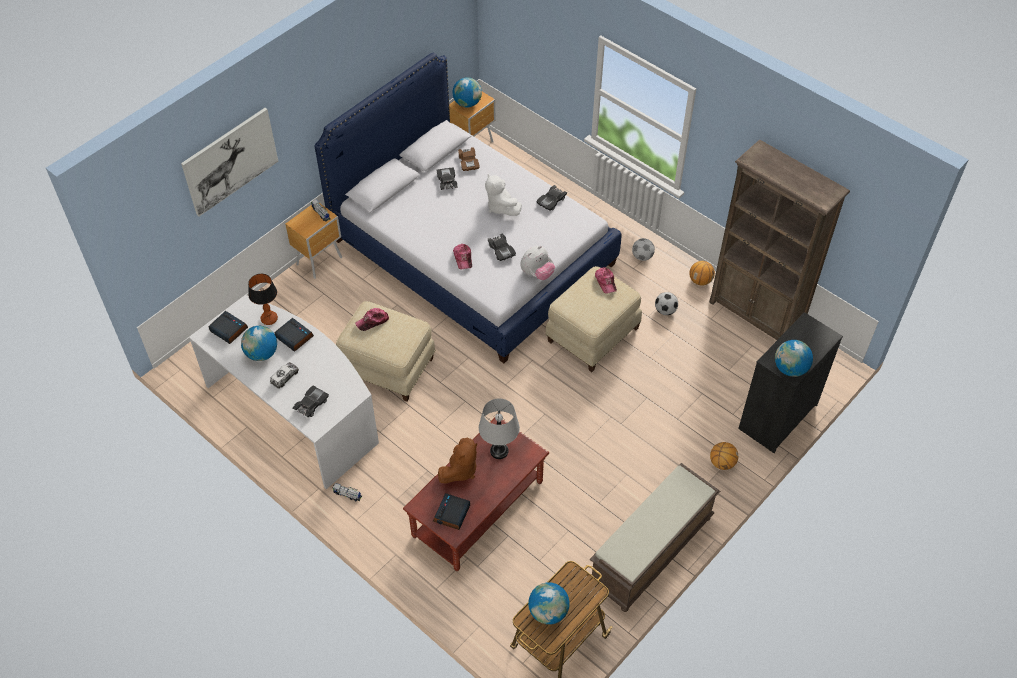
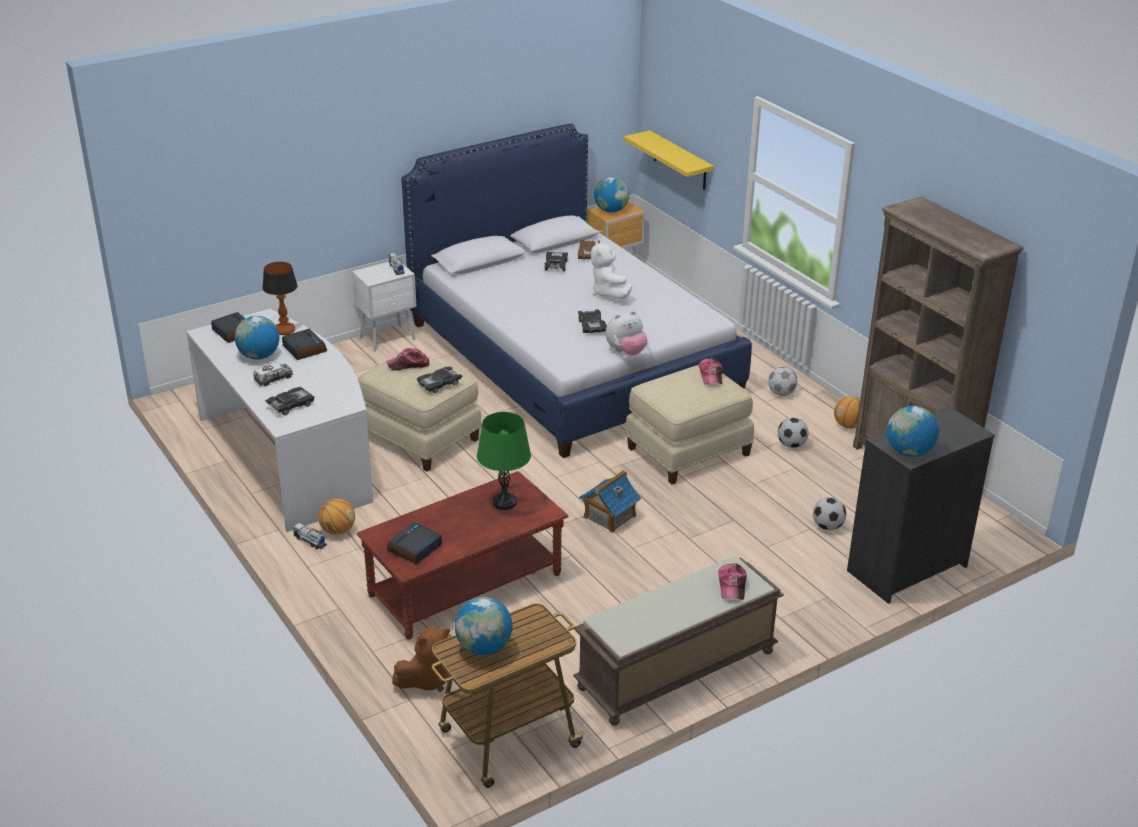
camera: 15 degrees right, 20 degrees down
picture [181,108,279,216] -> none
brown nightstand [285,203,342,279] -> white nightstand [352,262,417,352]
brown plush toy [438,438,477,483] -> brown plush toy moved to [392,626,451,692]
cap [453,244,472,270] -> cap moved to [718,563,747,600]
grey table lamp [479,398,520,459] -> green table lamp [477,412,531,510]
black toy car [536,185,567,211] -> black toy car moved to [417,366,462,393]
basketball [710,442,738,470] -> basketball moved to [318,498,355,535]
none -> toy house [579,470,641,533]
none -> yellow shelf [624,130,714,190]
none -> football [813,497,846,530]

